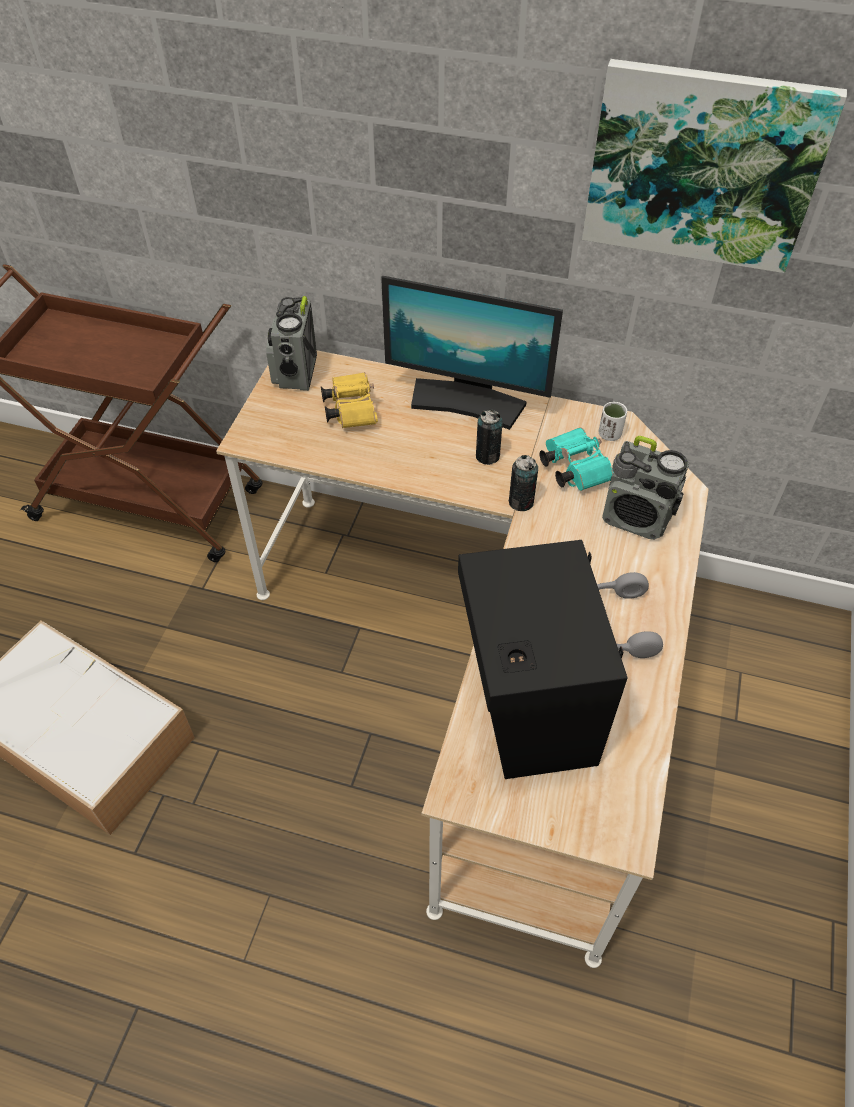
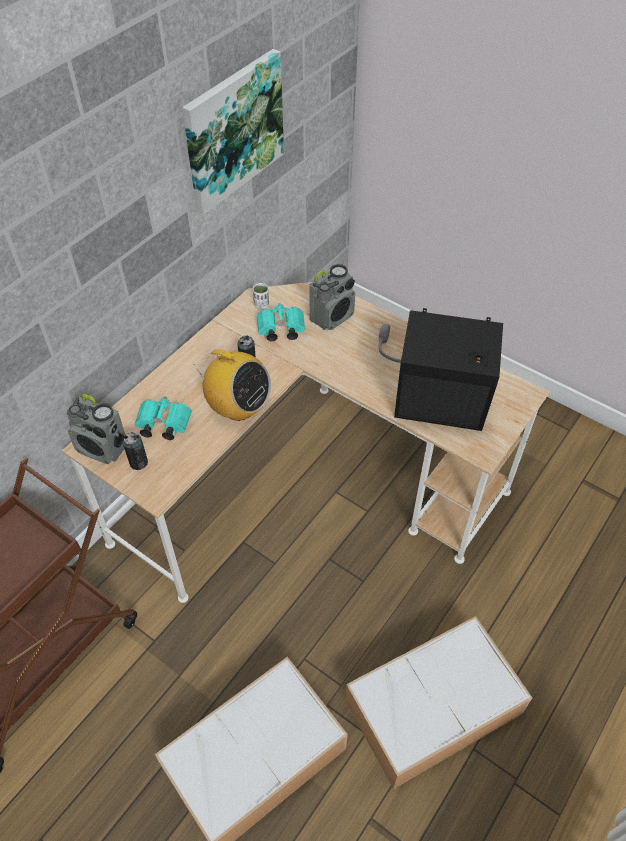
camera: 70 degrees left, 0 degrees up
yellow binoculars [321,372,378,428] -> turquoise binoculars [135,397,192,440]
monitor [381,276,563,430] -> none
can [509,455,538,511] -> can moved to [123,432,148,470]
none -> radio [194,349,271,421]
none -> storage box [345,616,532,789]

